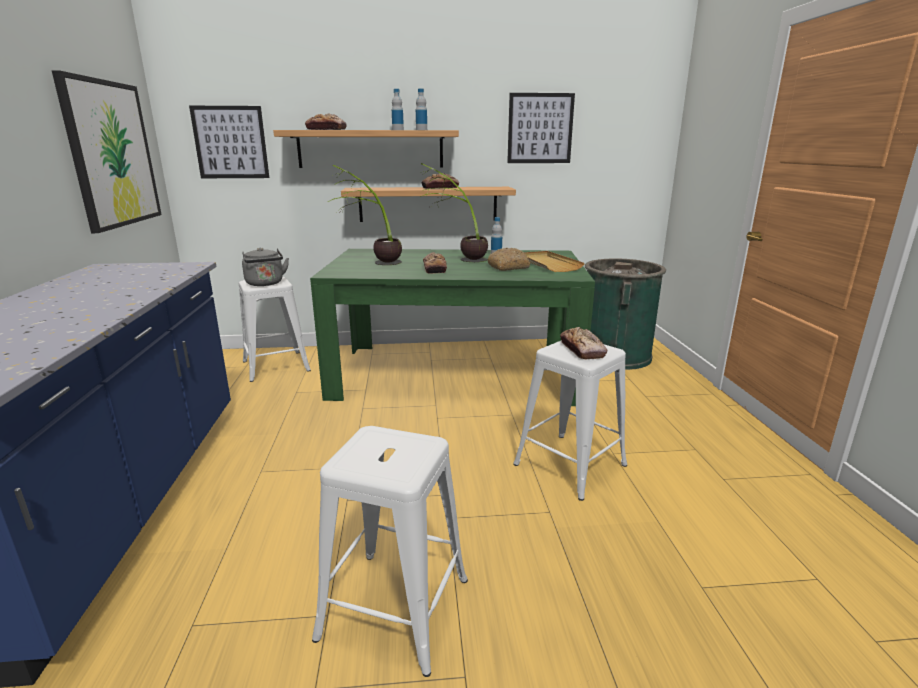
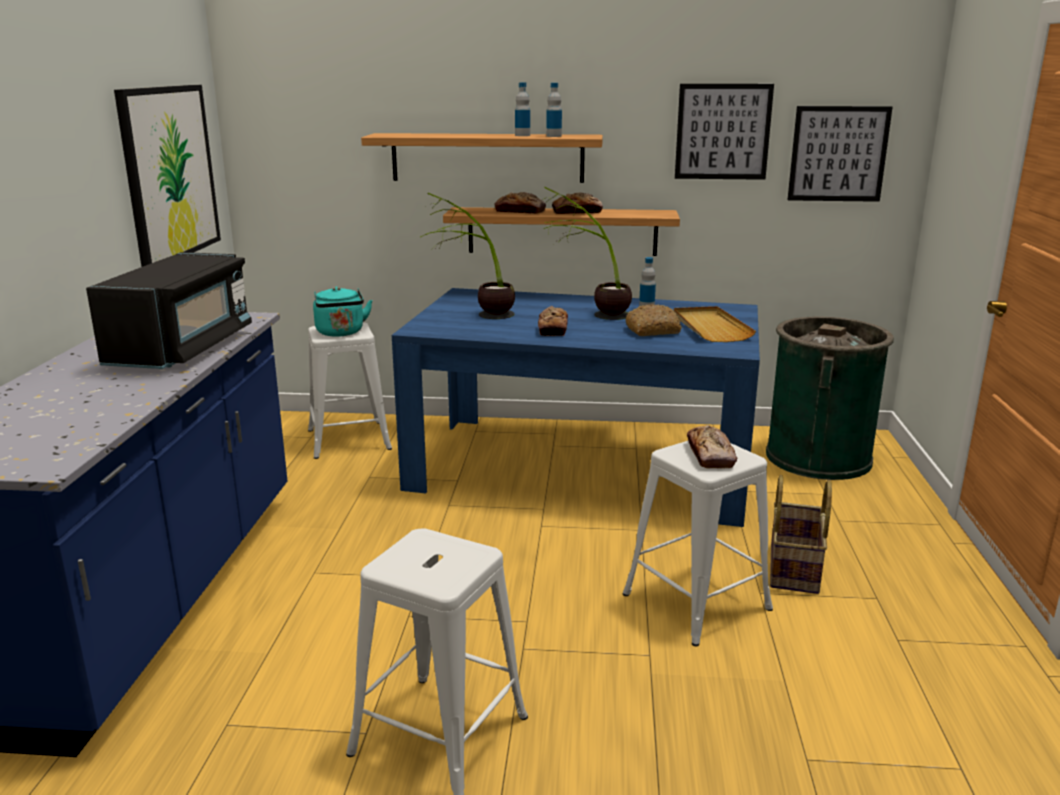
camera: 10 degrees right, 0 degrees up
picture [189,106,269,178] -> picture moved to [788,106,893,202]
grey kettle [242,248,289,286] -> turquoise kettle [313,286,373,337]
bread [305,114,347,130] -> bread moved to [494,192,546,214]
green dining table [310,249,595,406] -> blue dining table [392,288,760,527]
none -> black microwave [86,252,252,369]
none -> basket [770,475,832,594]

